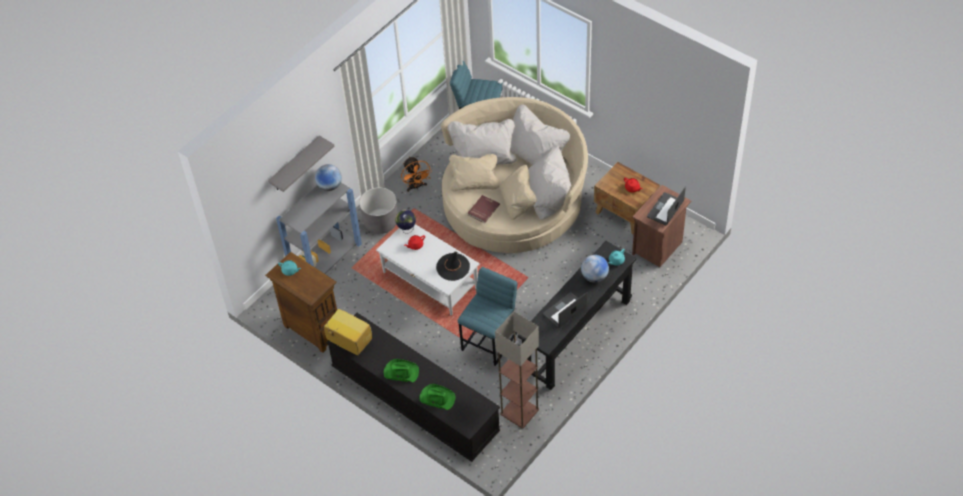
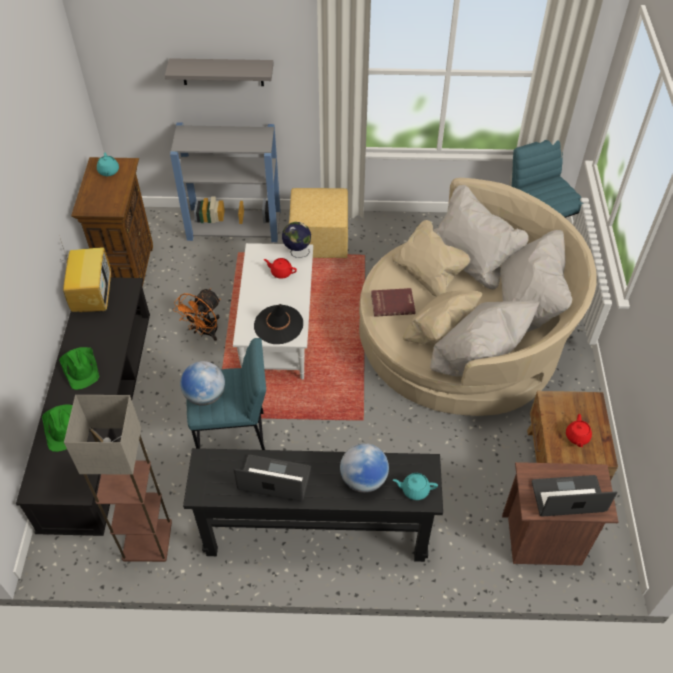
camera: 50 degrees right, 0 degrees up
globe [315,164,342,191] -> globe moved to [180,361,225,406]
grey planter [359,187,397,234] -> yellow ottoman [289,188,348,258]
orange fan [401,156,432,192] -> orange fan moved to [173,288,221,341]

